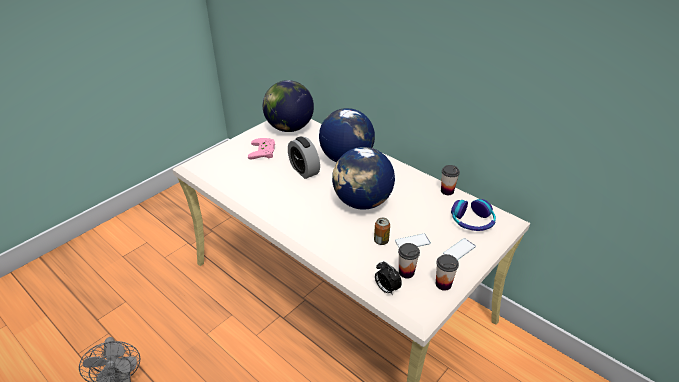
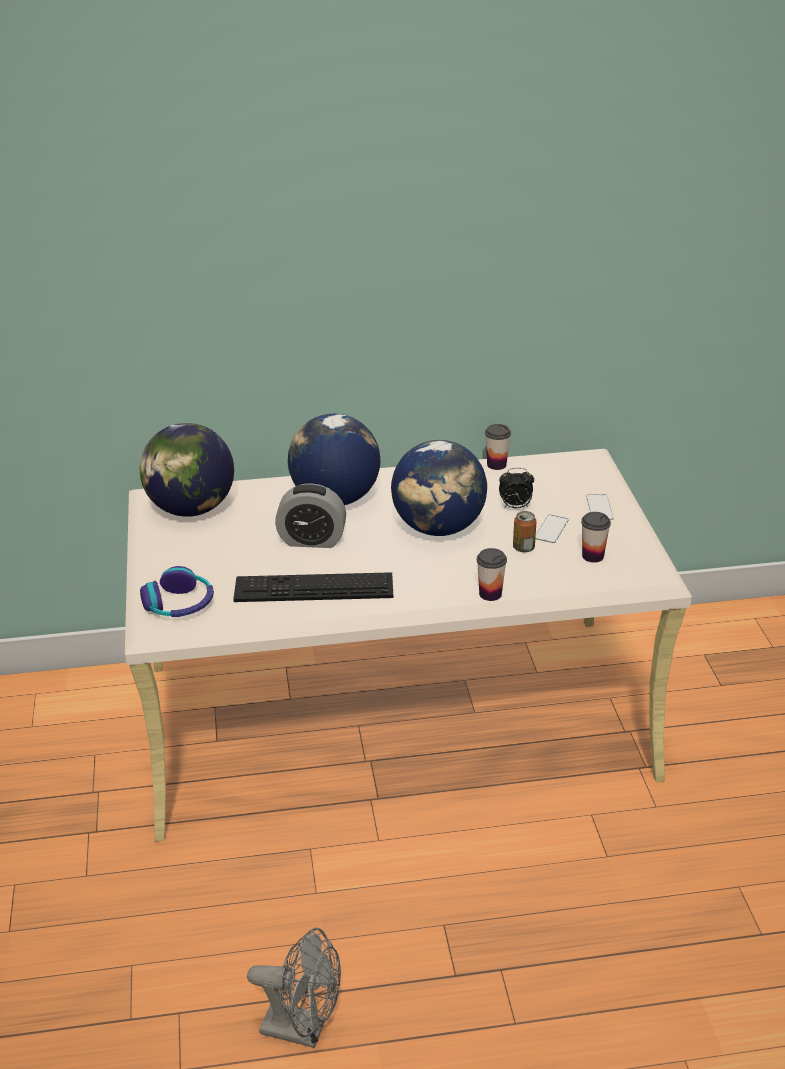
camera: 50 degrees left, 5 degrees down
pink game controller [248,138,275,159] -> none
alarm clock [375,261,402,296] -> alarm clock moved to [499,468,534,508]
cup [436,254,459,291] -> cup moved to [477,548,507,601]
headphones [451,199,496,231] -> headphones moved to [140,566,214,617]
none -> keyboard [233,572,393,602]

